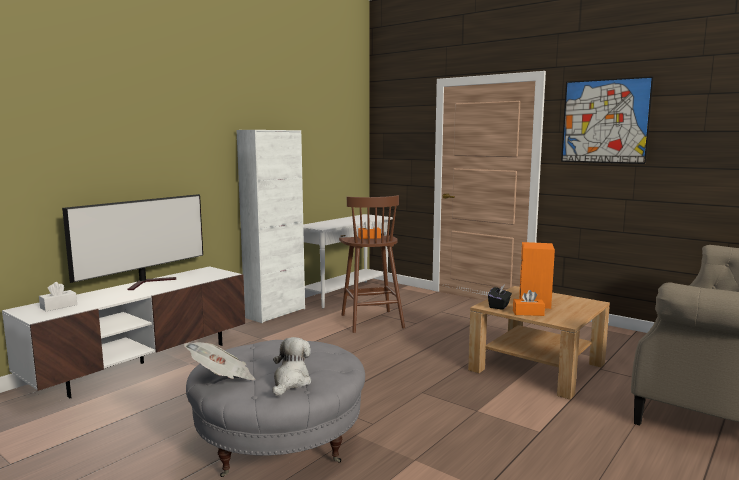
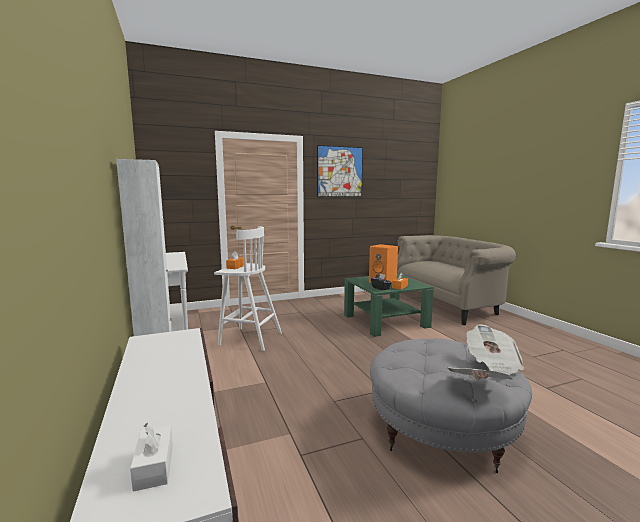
camera: 60 degrees left, 0 degrees up
television [62,194,203,290] -> none
plush toy [272,337,312,396] -> newspaper [466,325,524,375]
brown stool [339,195,405,333] -> white stool [214,226,282,351]
brown coffee table [468,286,610,400] -> green coffee table [344,274,434,337]

